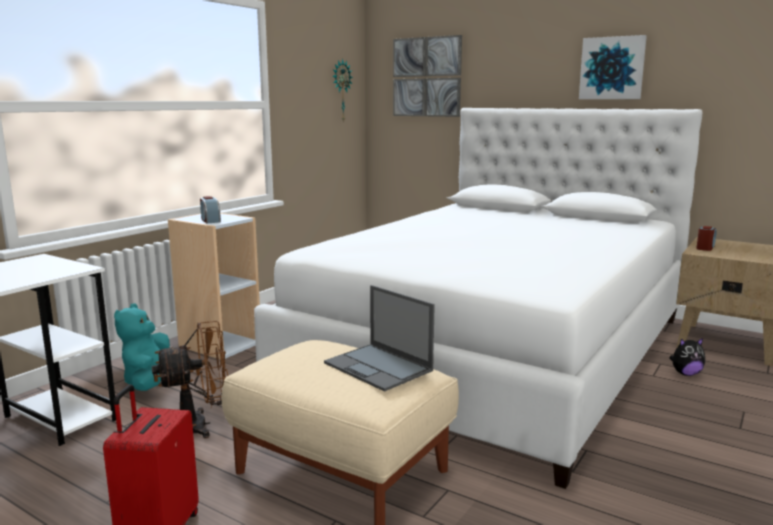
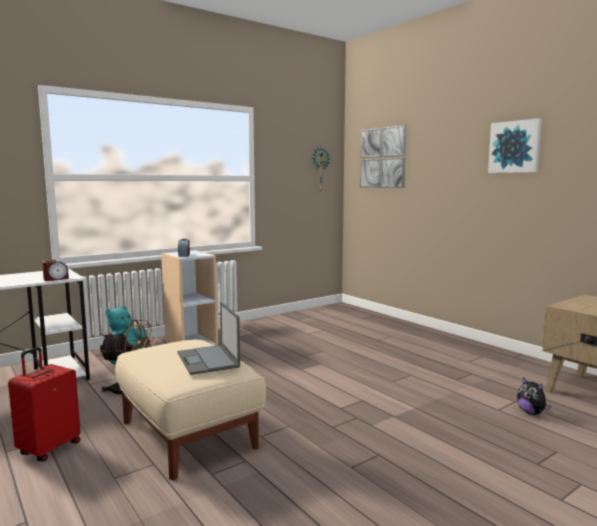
camera: 20 degrees right, 5 degrees down
white bed [254,108,702,489] -> none
plush toy [669,338,705,376] -> plush toy turned 45 degrees clockwise [517,377,551,415]
alarm clock [696,226,717,251] -> alarm clock moved to [42,259,69,281]

